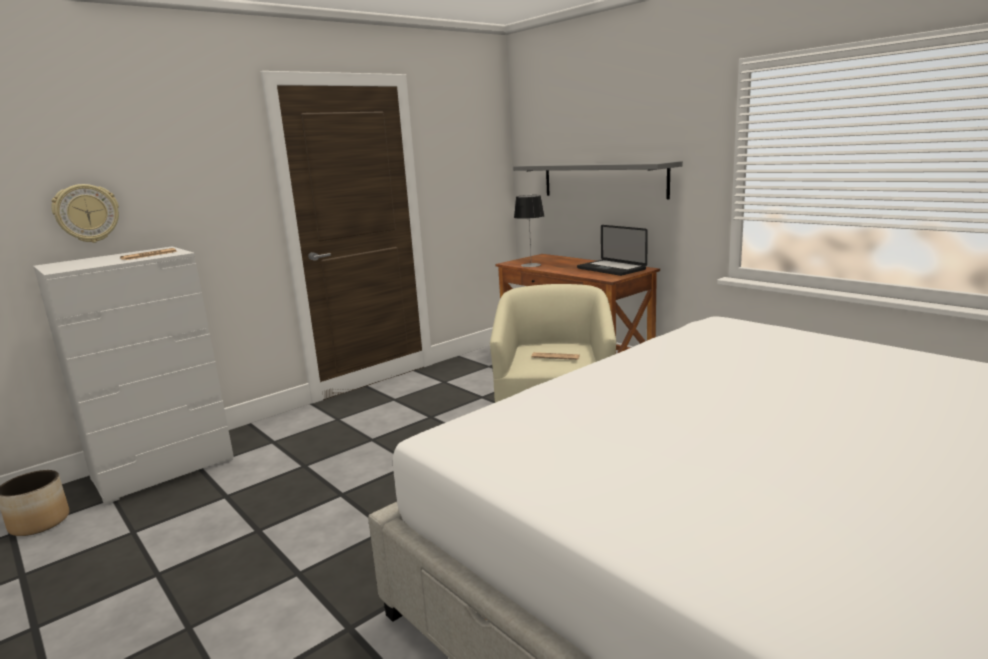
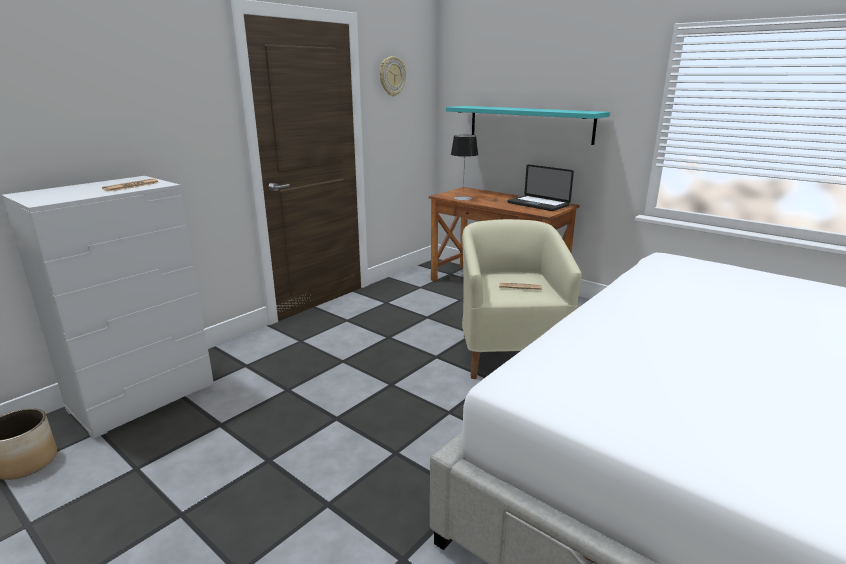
camera: 10 degrees left, 5 degrees up
wall clock [51,184,119,243] -> wall clock moved to [380,56,406,96]
grey shelf [513,161,683,199] -> turquoise shelf [446,106,610,145]

